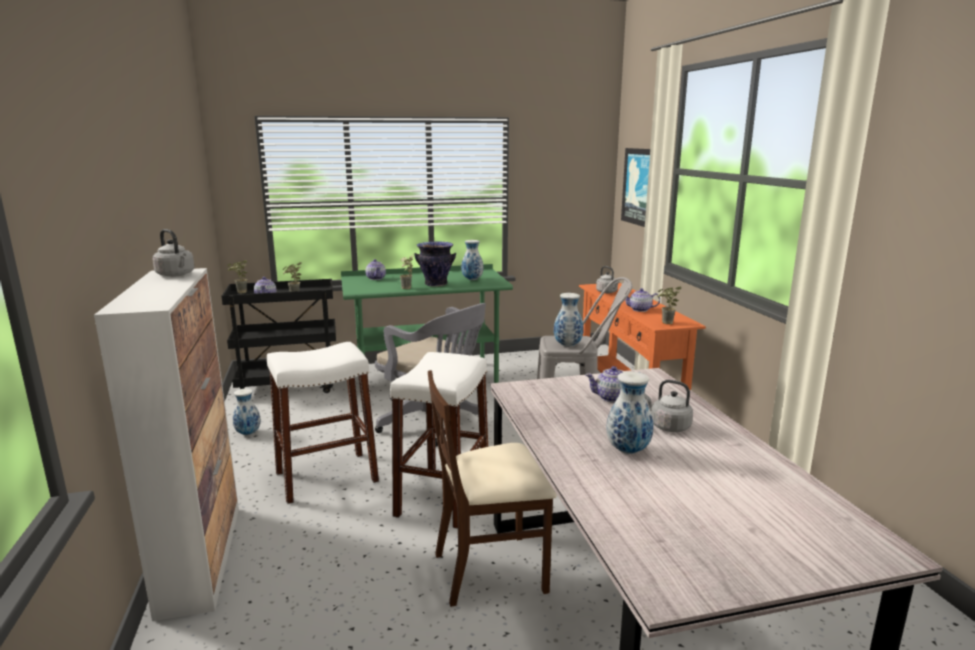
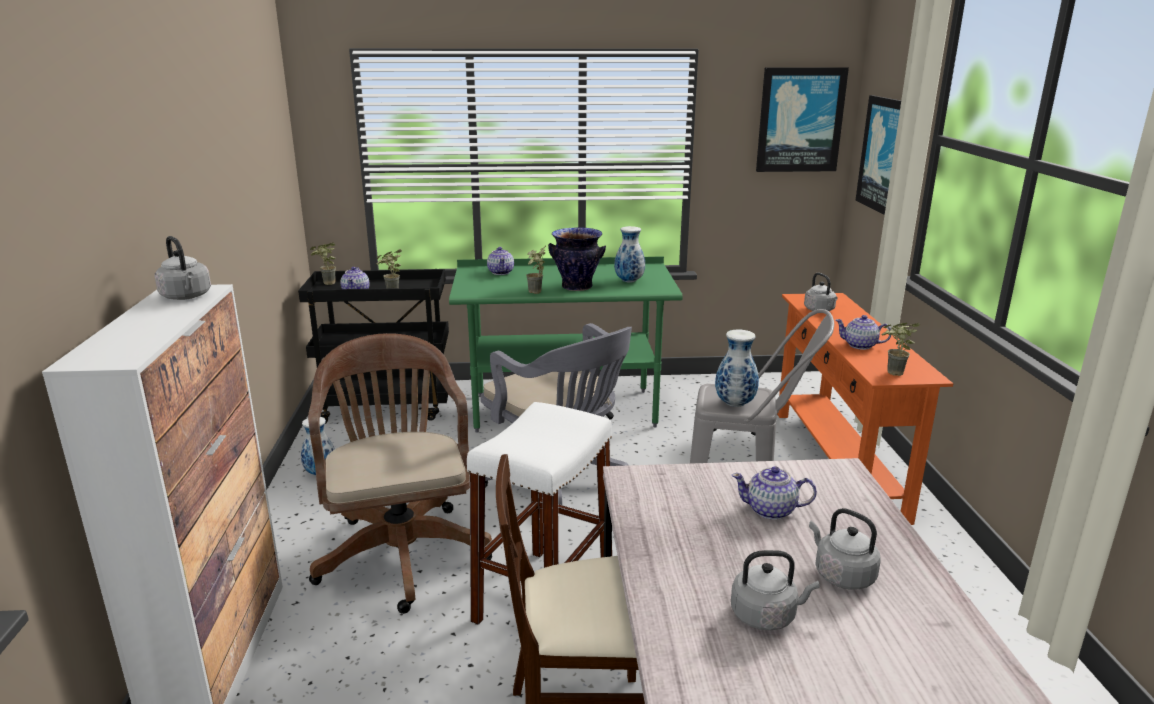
camera: 10 degrees right, 5 degrees up
white stool [267,342,379,504] -> brown office chair [308,333,492,614]
vase [606,372,653,454] -> grey kettle [731,550,820,630]
none -> picture [756,67,849,172]

